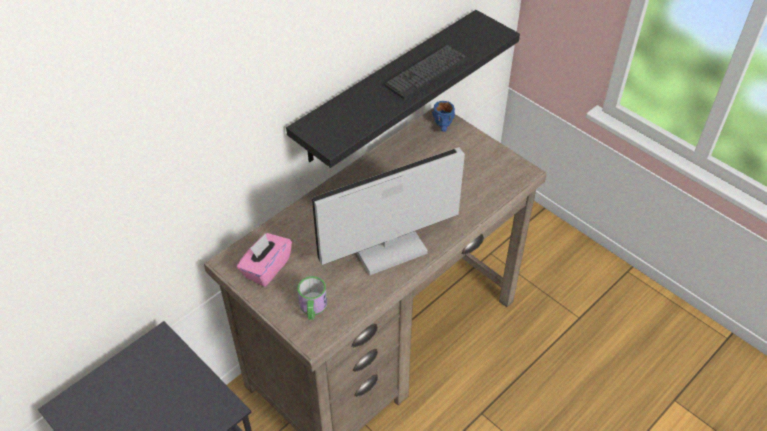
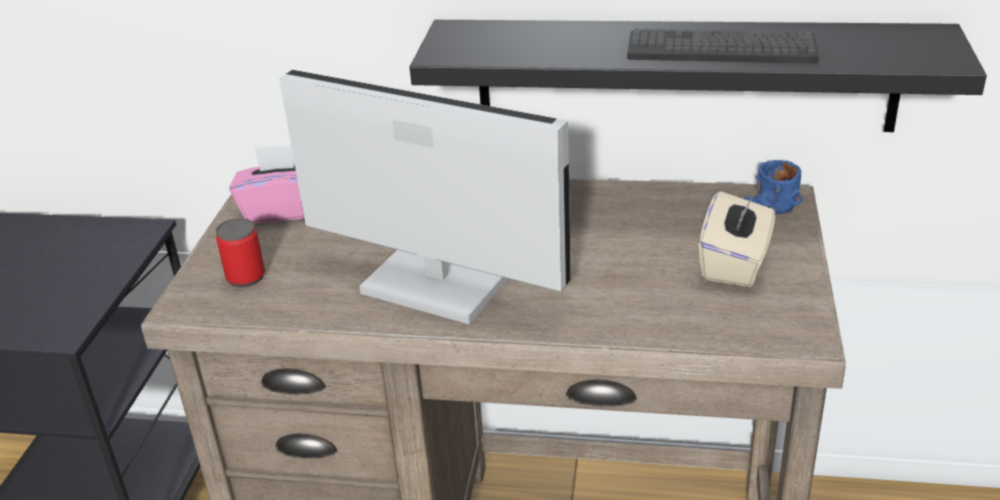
camera: 55 degrees right, 15 degrees down
mug [297,276,327,320] -> can [216,218,265,287]
none -> beige tissue box [699,189,775,287]

